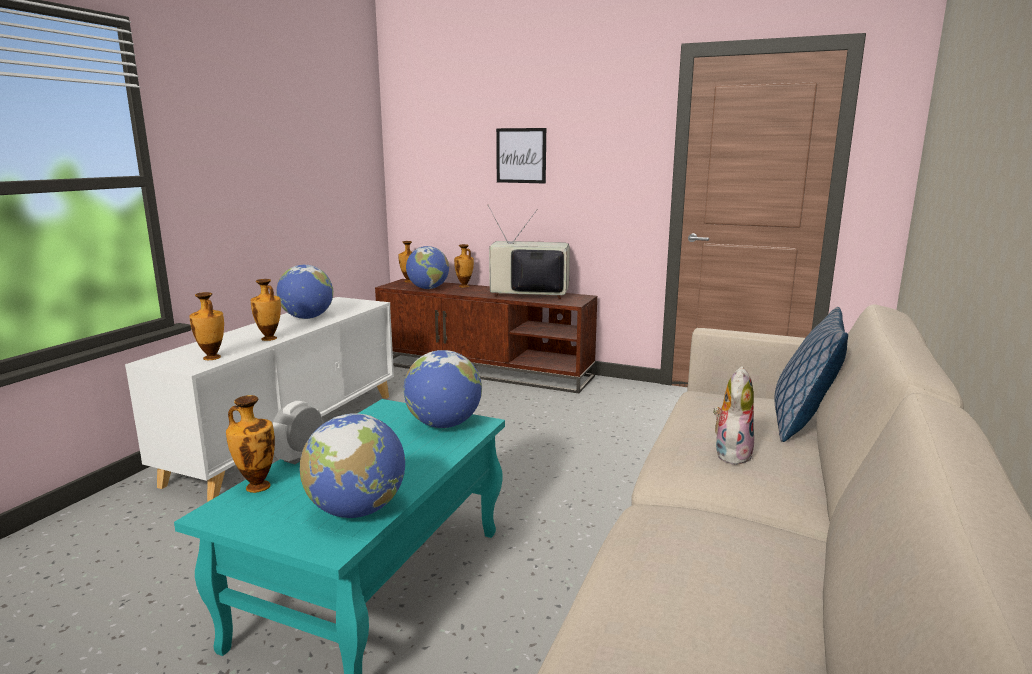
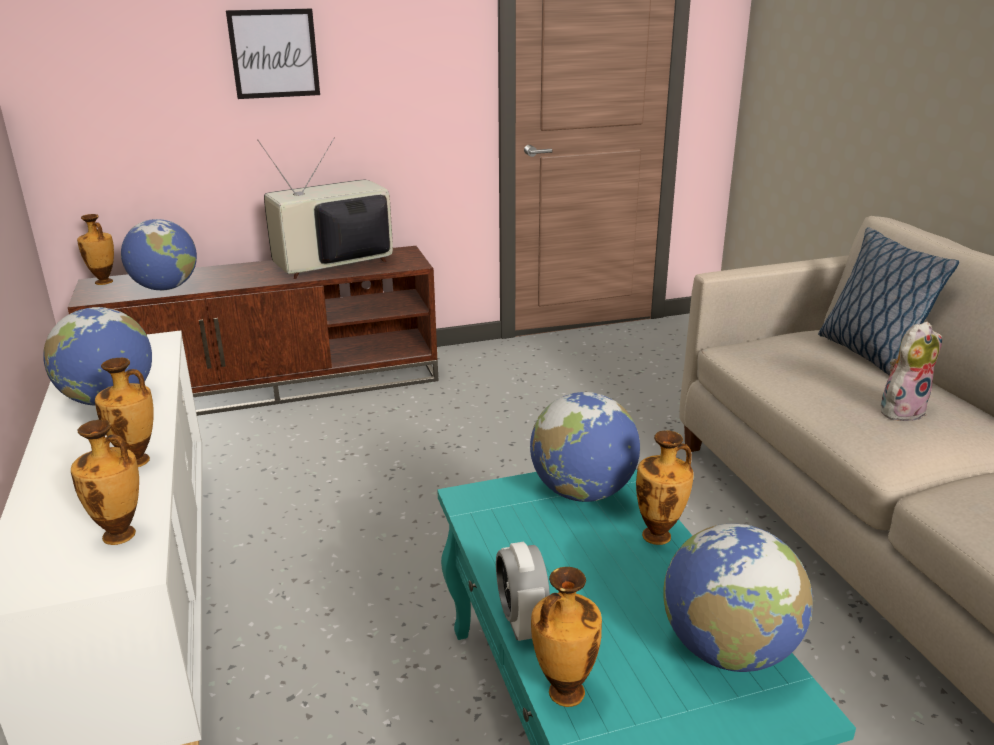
camera: 40 degrees left, 10 degrees up
vase [454,244,474,287] -> vase moved to [636,430,694,545]
plush toy [713,366,754,465] -> plush toy turned 75 degrees clockwise [881,322,942,421]

